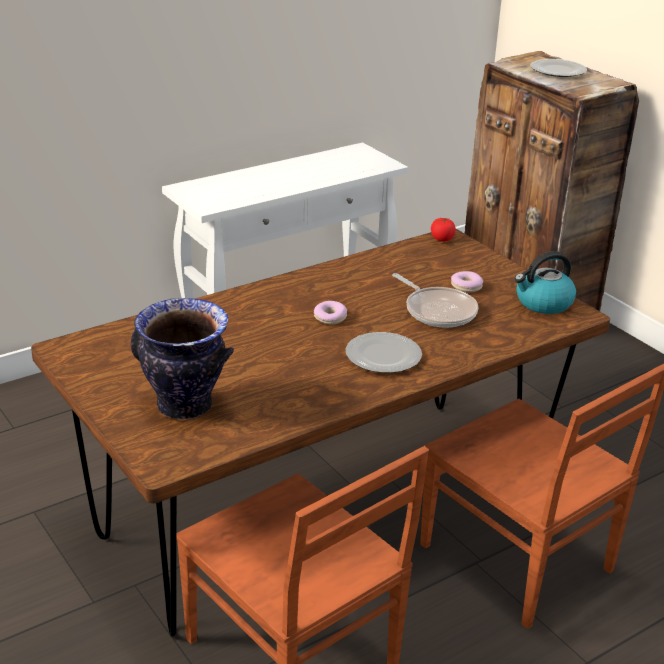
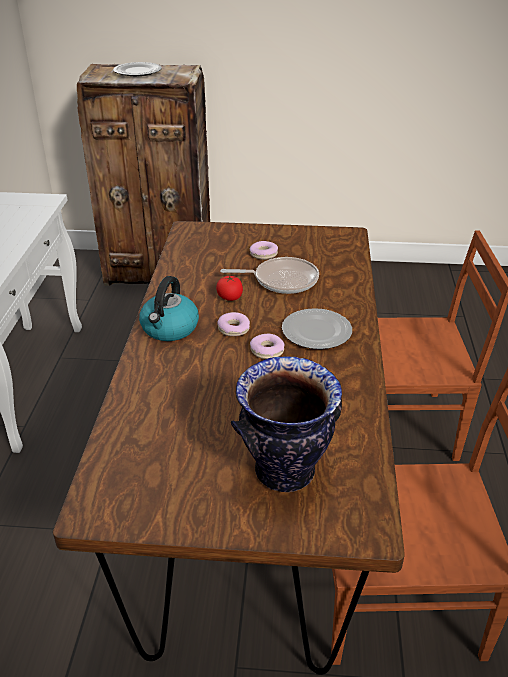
camera: 50 degrees left, 5 degrees up
tomato [431,218,456,242] -> tomato moved to [216,275,243,301]
kettle [514,251,576,314] -> kettle moved to [139,276,199,341]
none -> donut [250,334,285,359]

